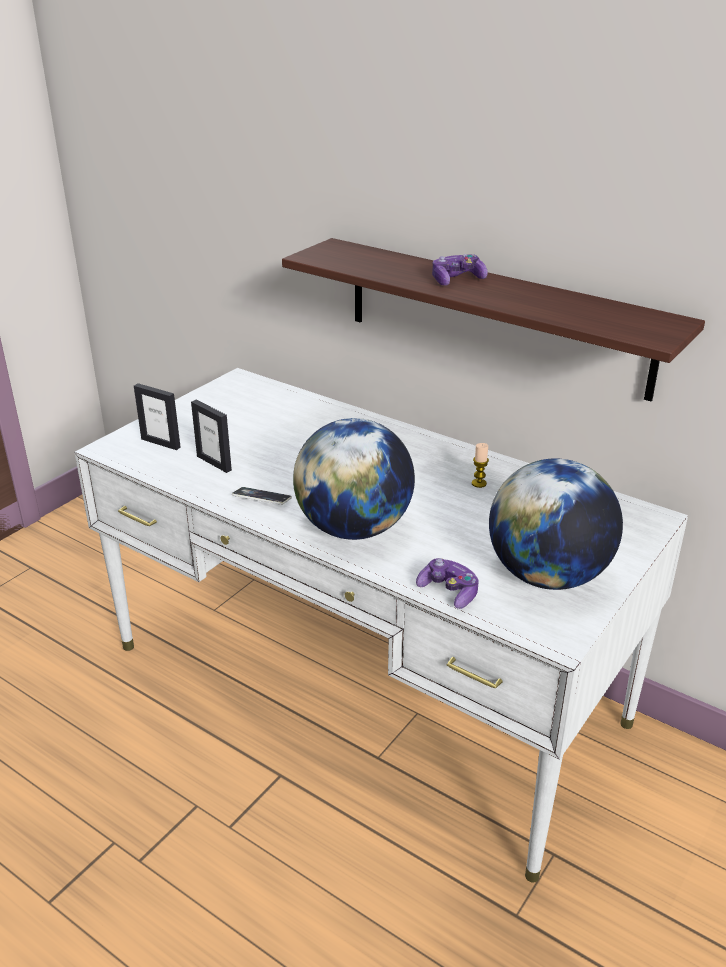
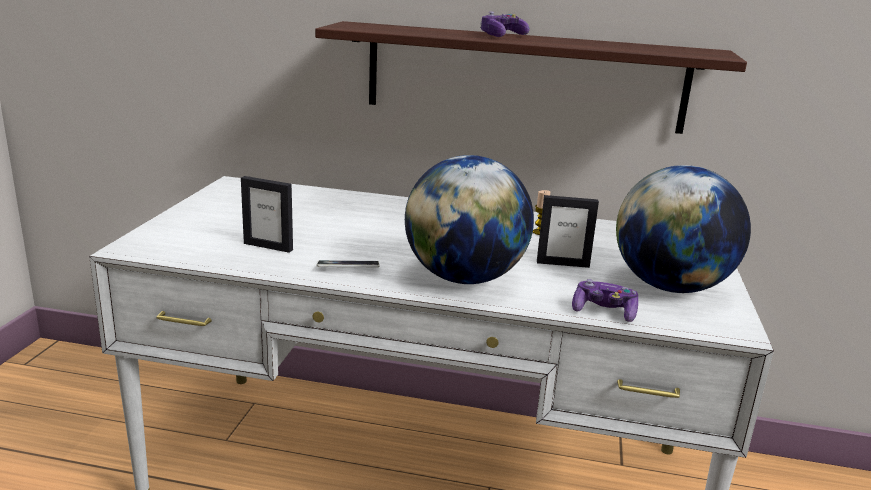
camera: 25 degrees left, 10 degrees down
picture frame [134,383,181,450] -> picture frame moved to [537,195,599,268]

